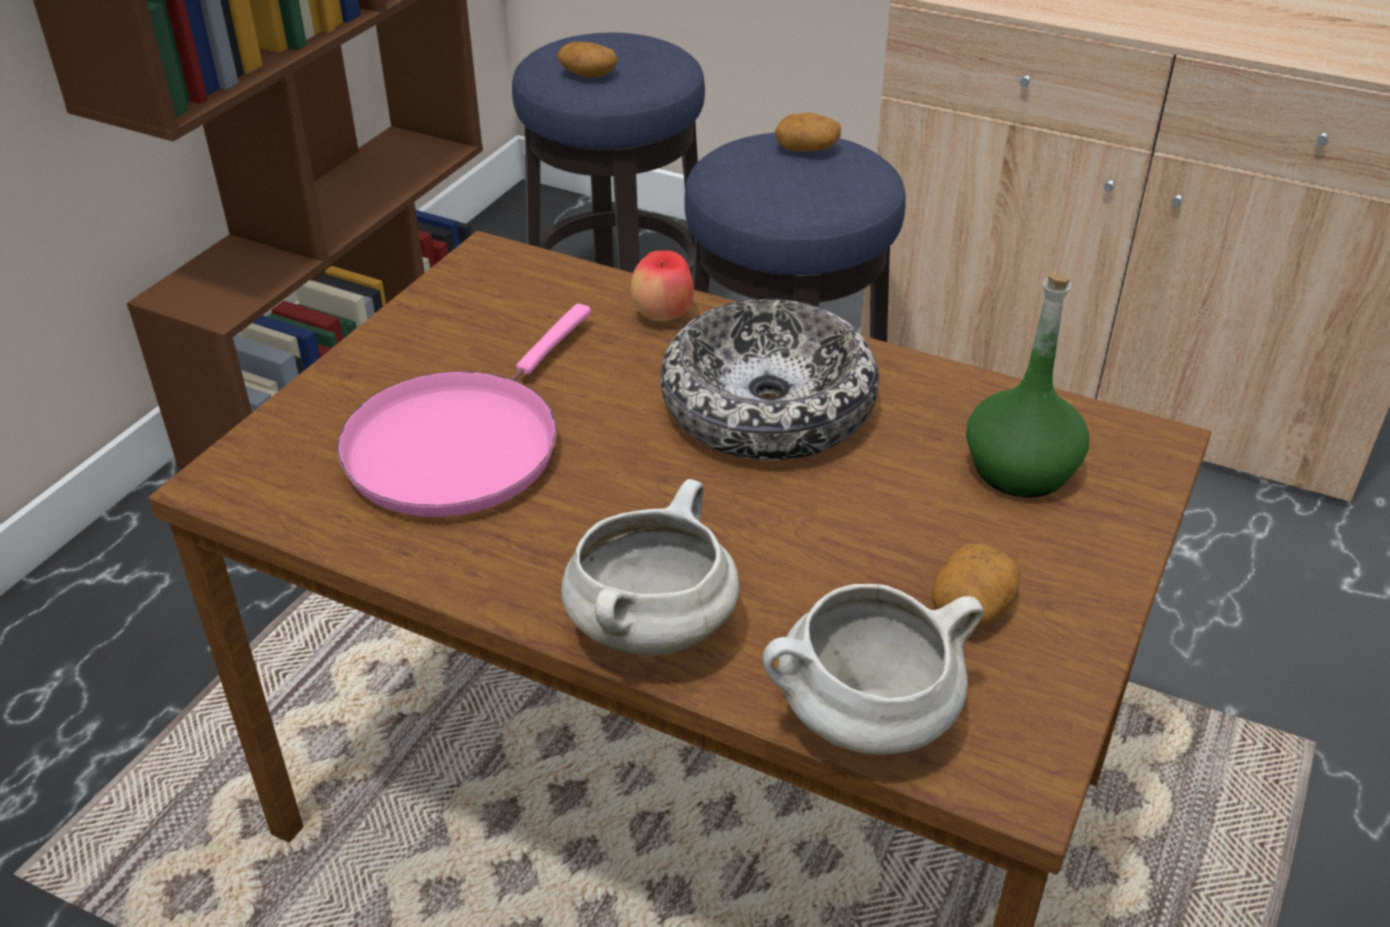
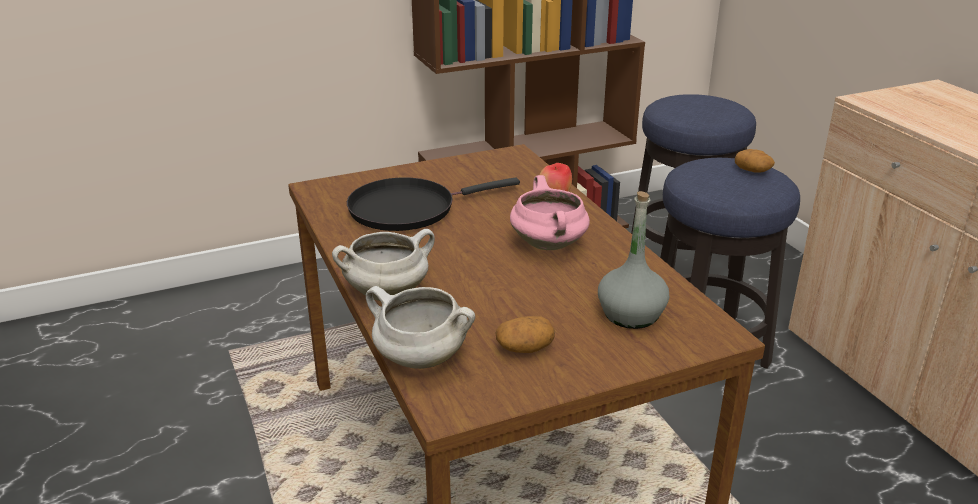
camera: 40 degrees right, 10 degrees down
pink frying pan [337,304,591,517] -> black frying pan [347,177,520,231]
potato [557,42,618,78] -> none
bowl [660,299,879,460] -> pink cooking pot [510,175,590,250]
green bottle [966,272,1089,498] -> grey bottle [598,191,669,329]

